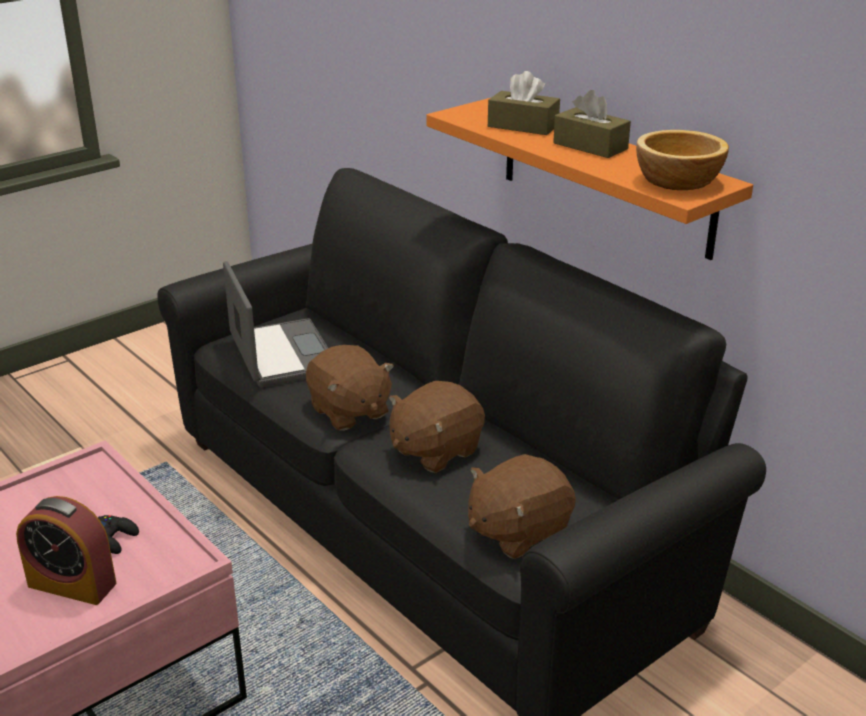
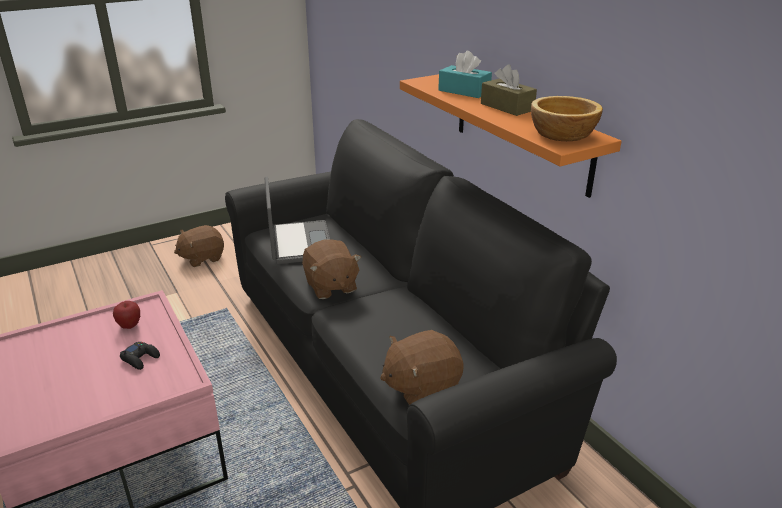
camera: 10 degrees right, 0 degrees up
alarm clock [16,496,116,605] -> none
brown plush toy [389,381,485,473] -> brown plush toy moved to [174,225,224,267]
brown tissue box [488,71,560,135] -> turquoise tissue box [438,51,492,98]
none -> apple [113,301,140,329]

